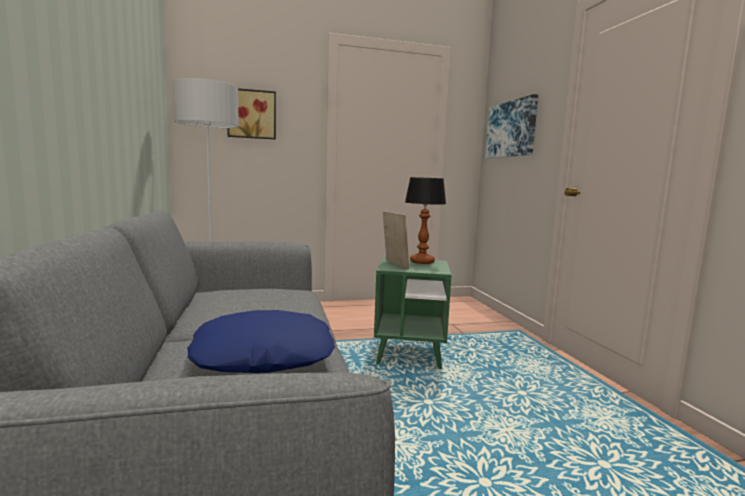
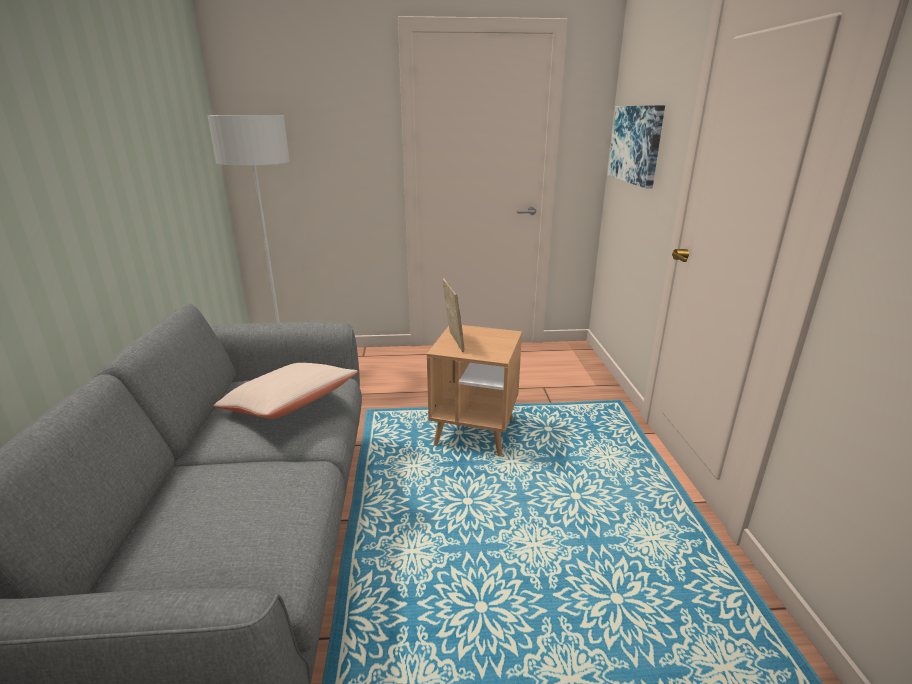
camera: 10 degrees right, 15 degrees up
blue pillow [187,310,335,373] -> none
picture [227,88,276,140] -> none
green side table [374,257,452,369] -> brown side table [427,325,522,456]
table lamp [405,177,446,264] -> none
none -> beige pillow [214,363,358,419]

